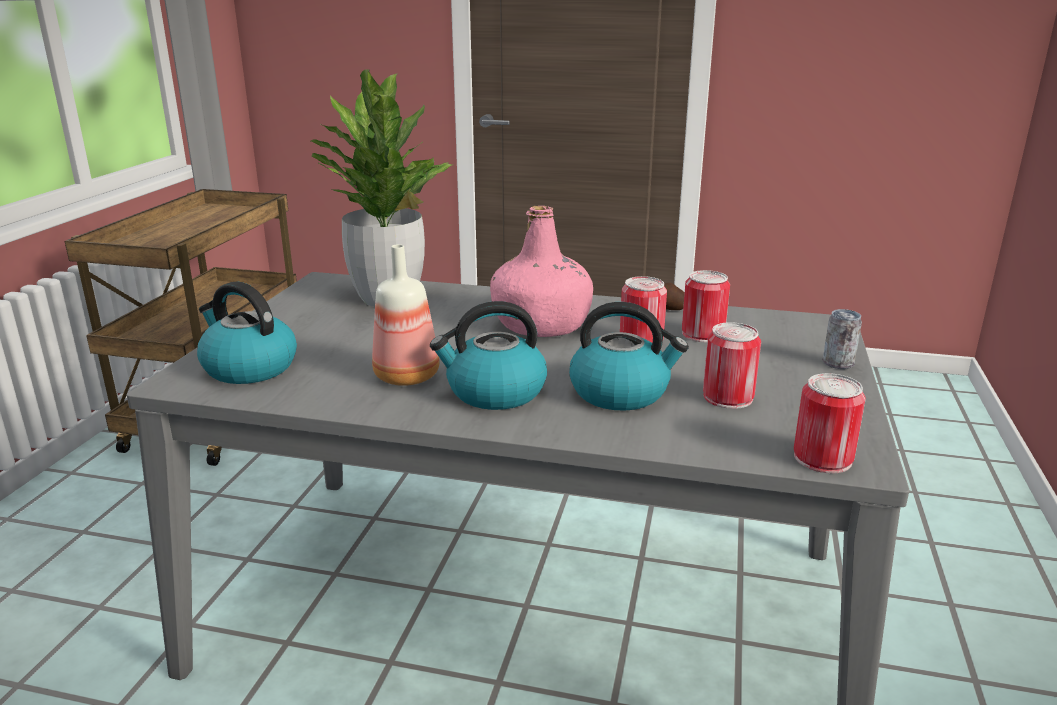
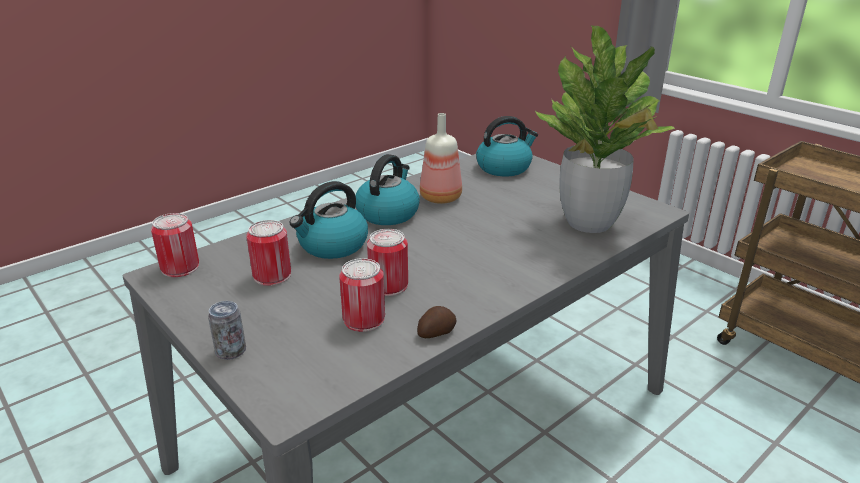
camera: 125 degrees right, 5 degrees up
pink bottle [490,206,593,337] -> none

